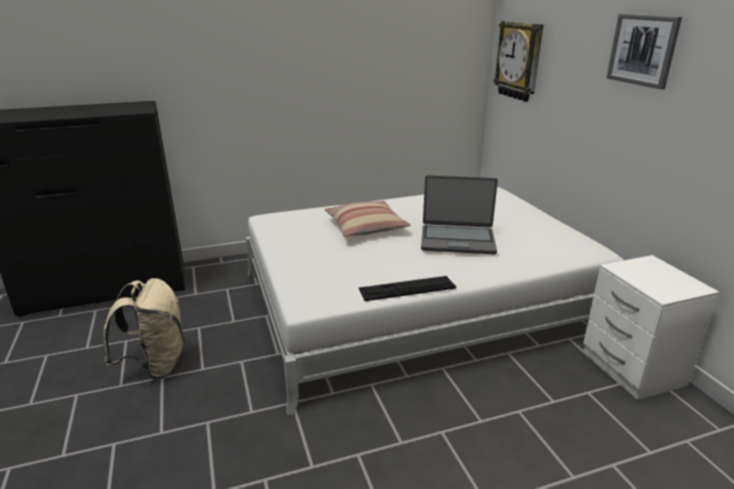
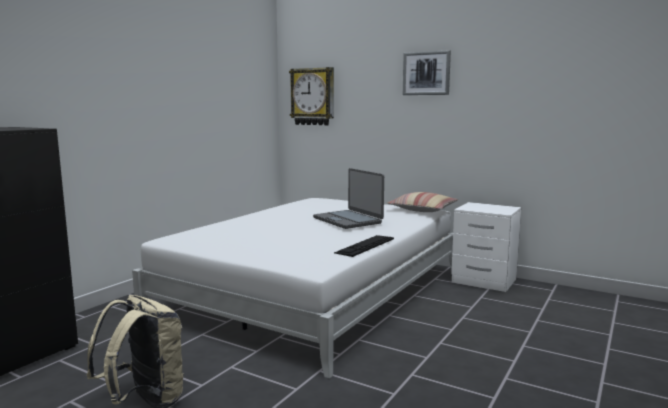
camera: 40 degrees left, 15 degrees down
pillow [324,201,411,237] -> pillow moved to [387,192,458,212]
laptop [421,175,498,255] -> laptop turned 90 degrees clockwise [313,168,384,229]

